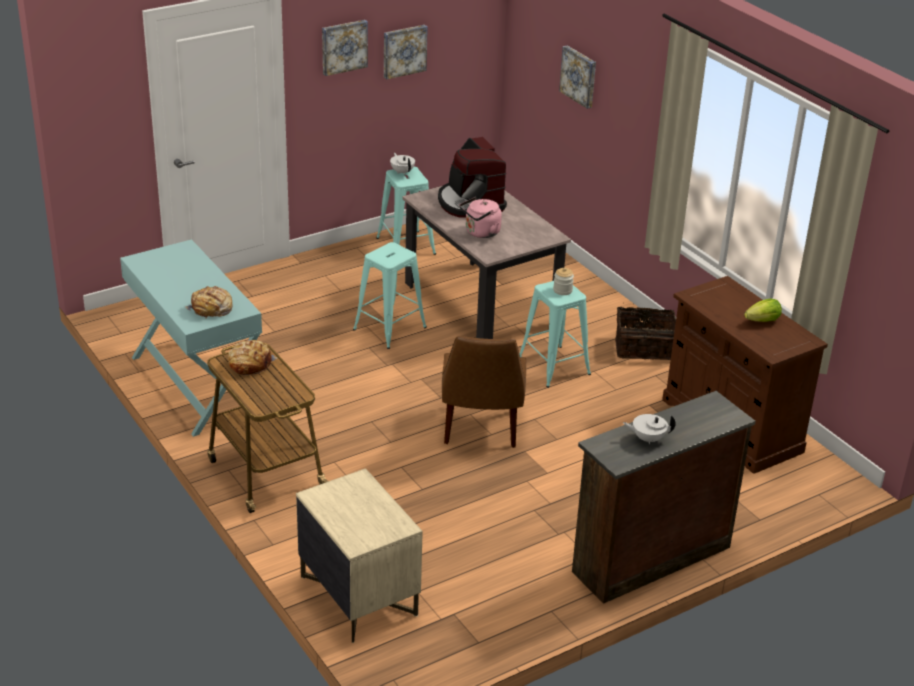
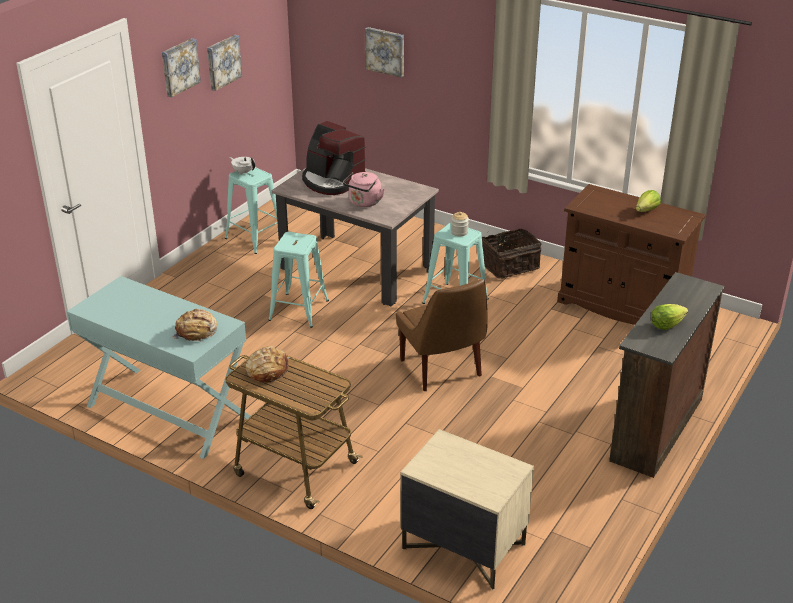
camera: 25 degrees left, 0 degrees up
white teapot [623,414,676,444] -> lettuce [651,304,688,330]

